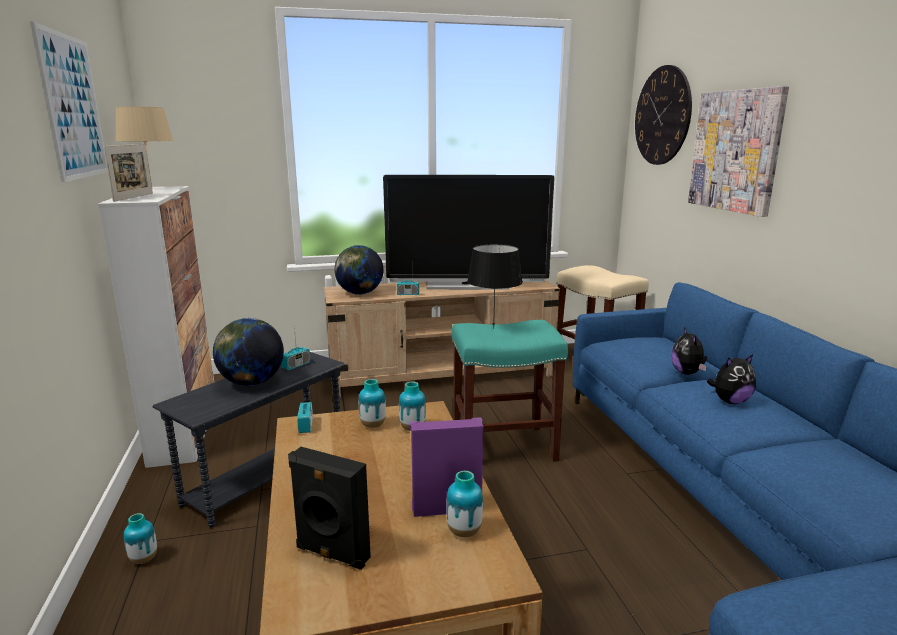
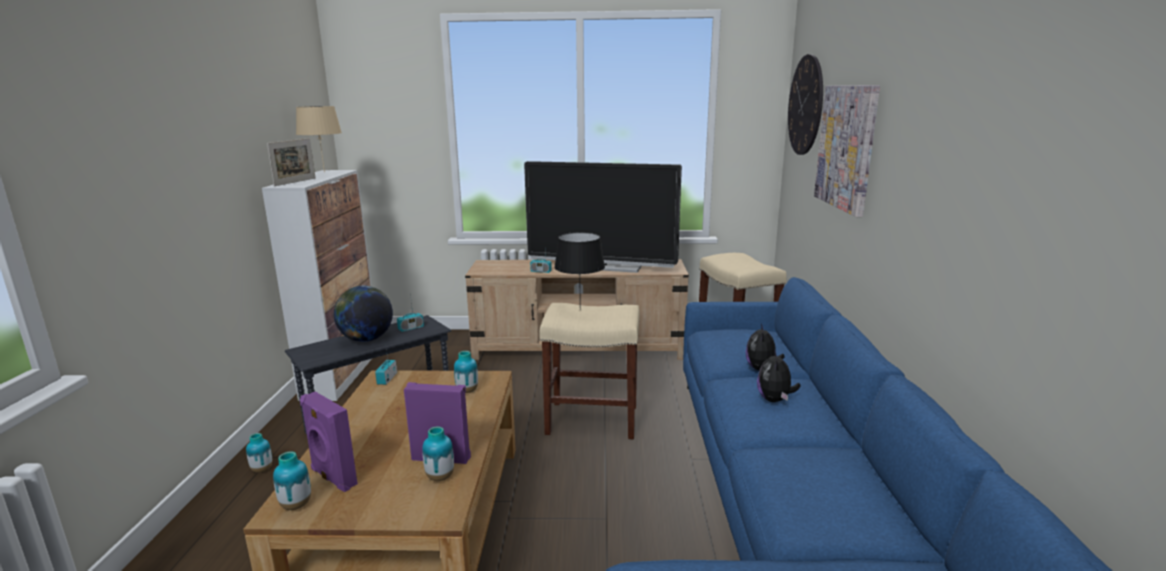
camera: 15 degrees right, 0 degrees up
picture [30,22,108,182] -> none
black speaker [288,447,371,570] -> purple speaker [300,392,358,492]
globe [334,245,383,295] -> none
vase [359,379,386,428] -> vase moved to [273,452,311,510]
turquoise stool [452,320,568,462] -> beige stool [539,303,640,439]
plush toy [707,354,756,404] -> plush toy turned 105 degrees clockwise [757,349,801,402]

